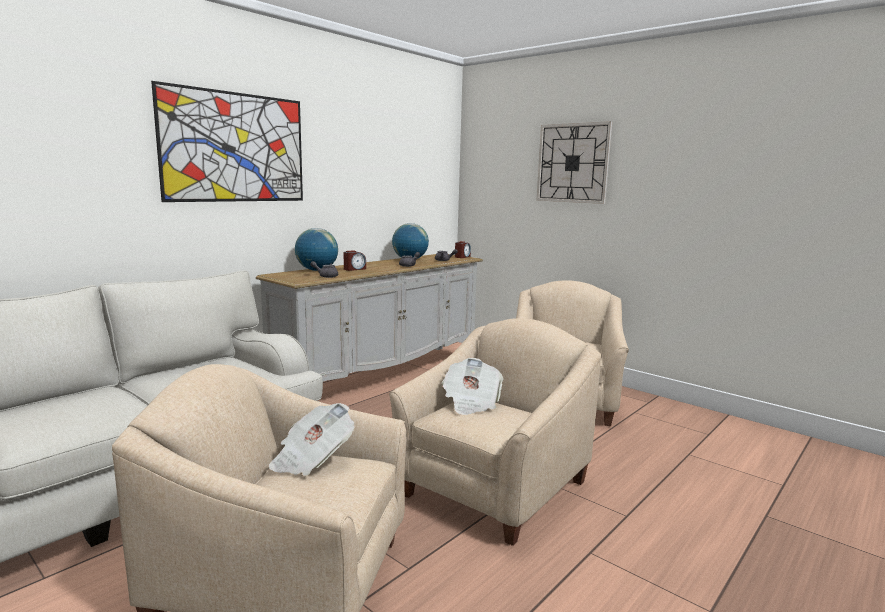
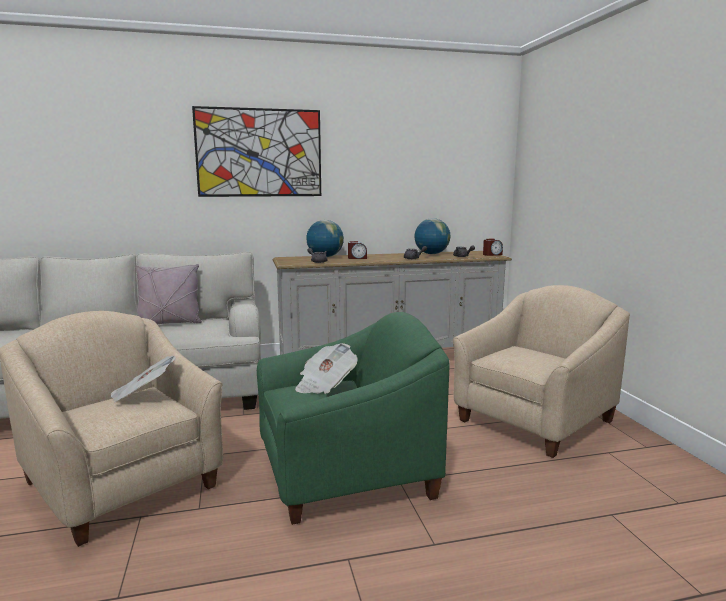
camera: 35 degrees right, 0 degrees up
beige armchair [389,318,602,546] -> green armchair [257,312,450,525]
wall clock [536,121,612,204] -> none
none -> purple pillow [135,264,202,324]

